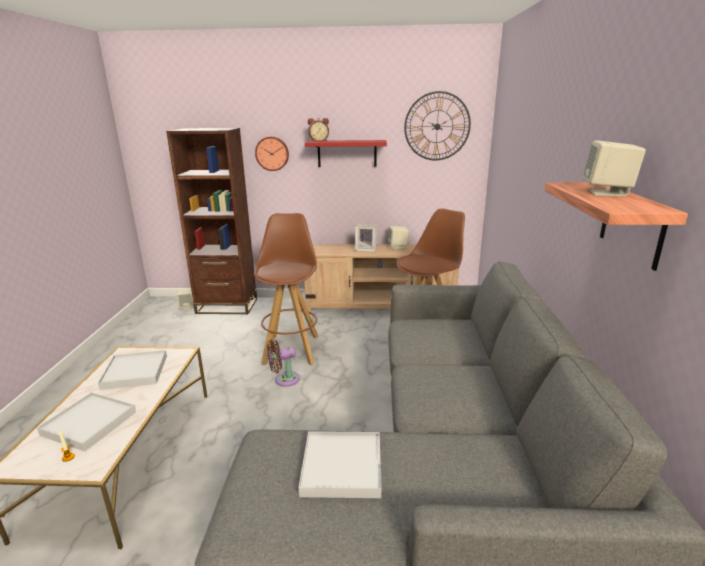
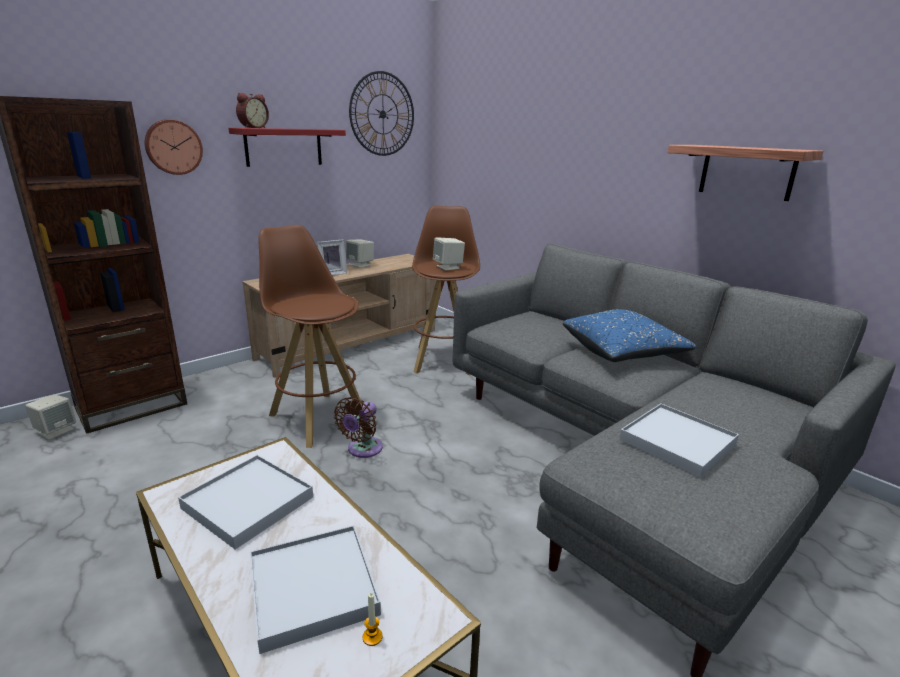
camera: 45 degrees left, 0 degrees up
beige speaker [583,140,646,197] -> beige speaker moved to [433,238,465,271]
none -> blue pillow [563,309,696,362]

